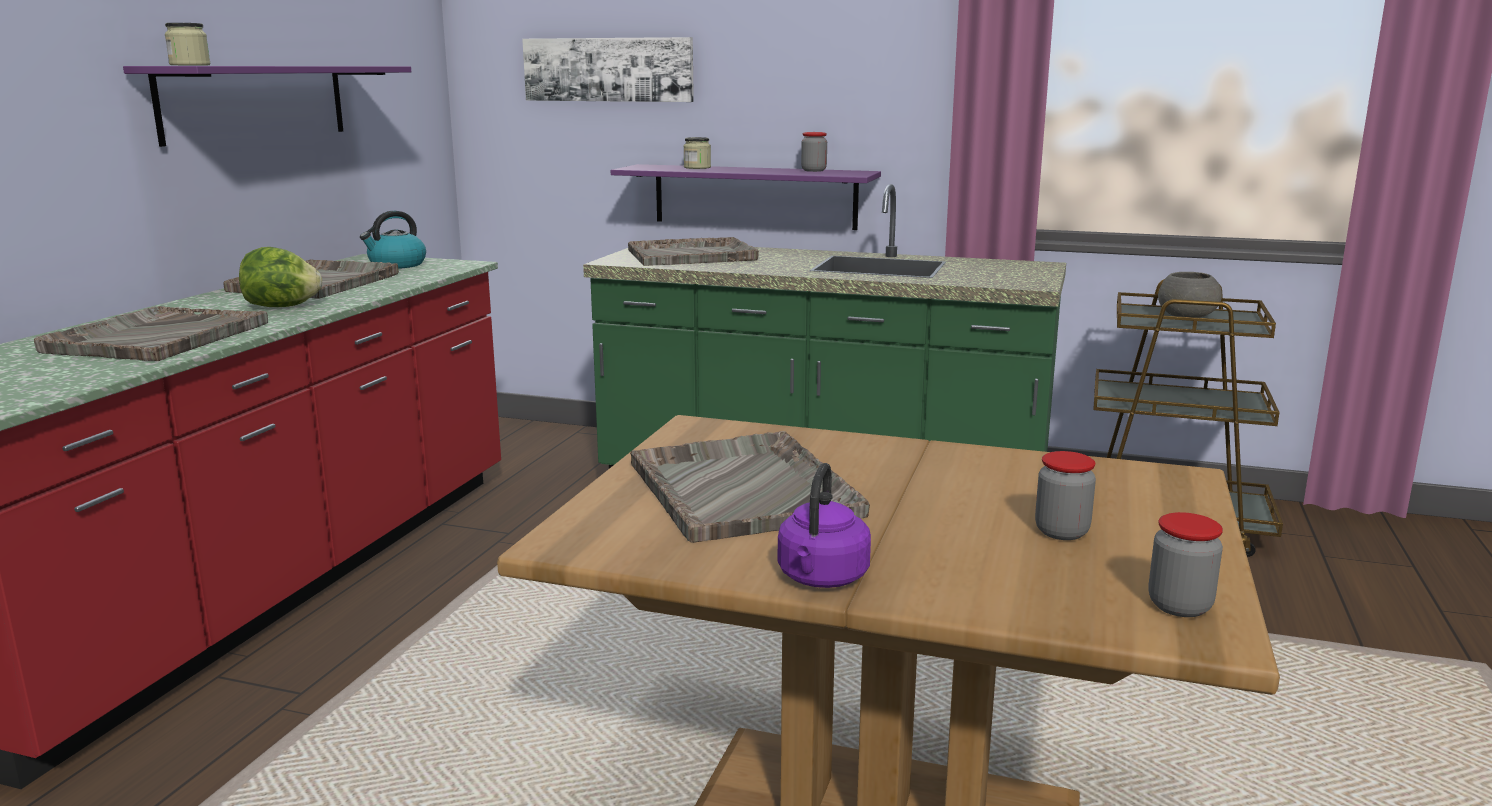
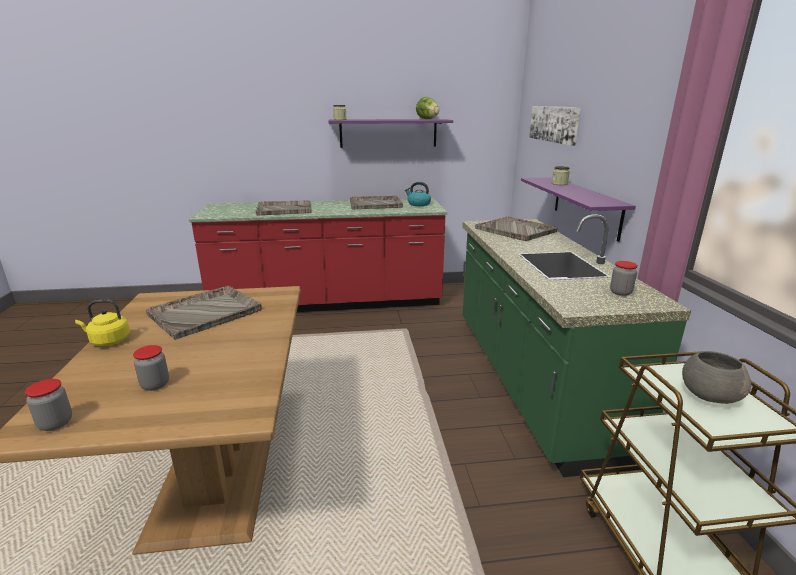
camera: 65 degrees right, 5 degrees up
lettuce [239,247,322,307] -> lettuce moved to [416,97,439,119]
purple kettle [778,463,871,588] -> yellow kettle [75,300,130,346]
jar [801,132,827,172] -> jar moved to [610,261,638,296]

